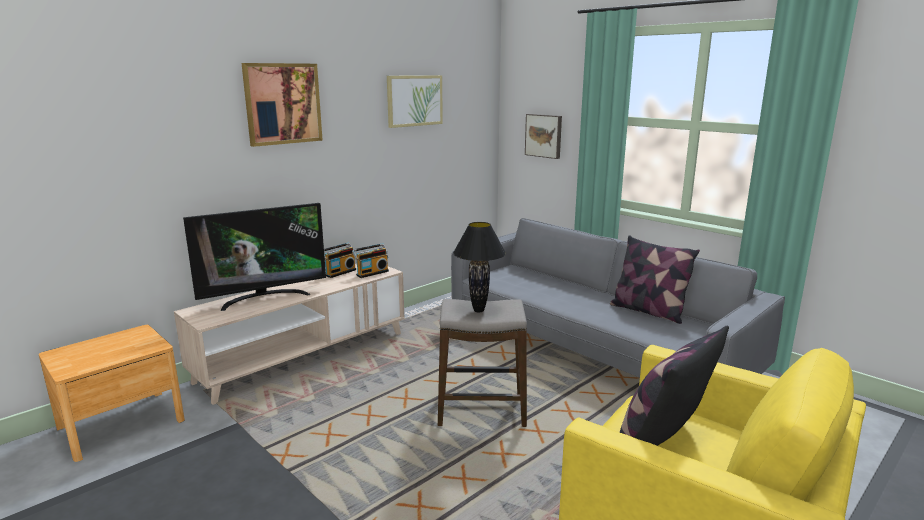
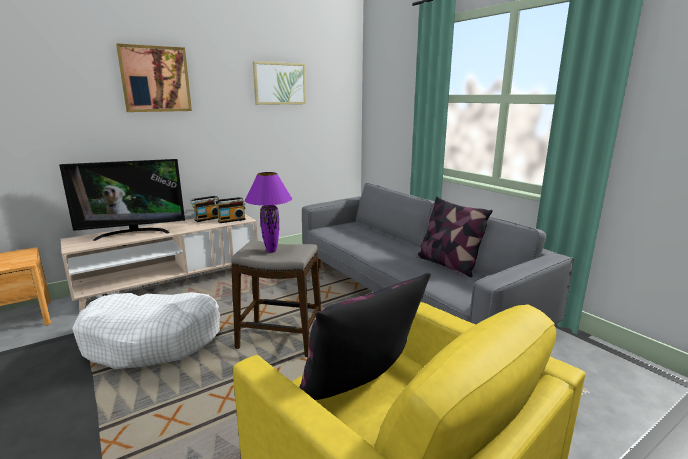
camera: 10 degrees right, 0 degrees up
black table lamp [453,222,506,312] -> purple table lamp [245,172,292,253]
picture [525,114,562,159] -> none
none -> white dog bed [72,292,220,369]

